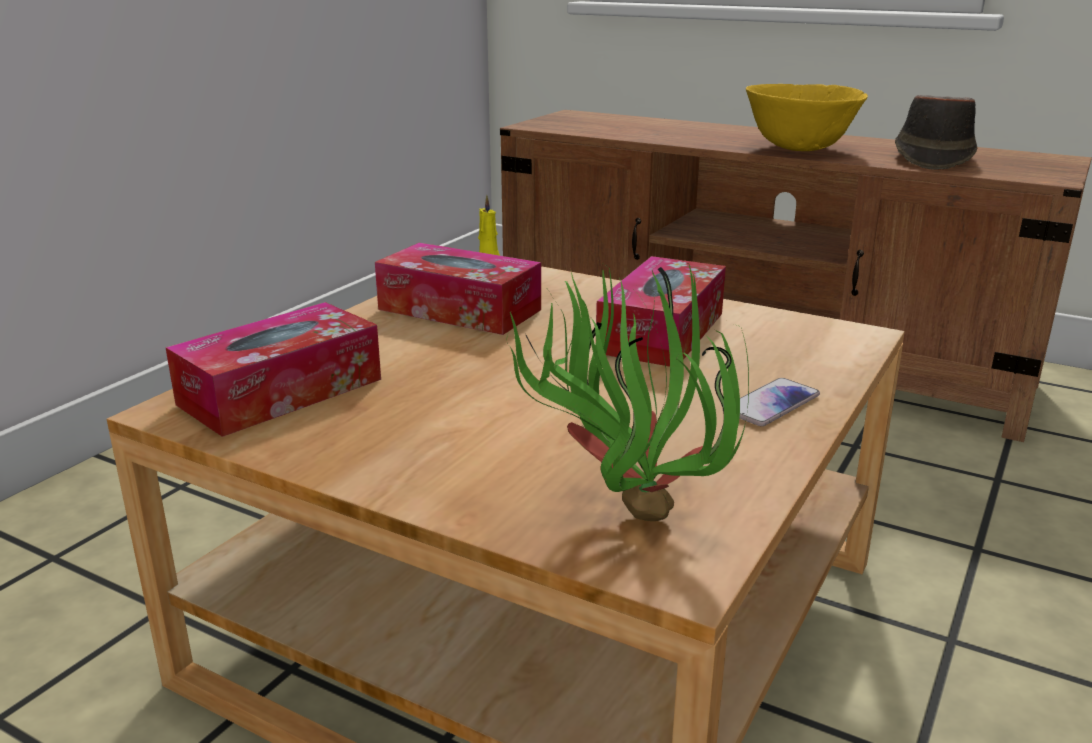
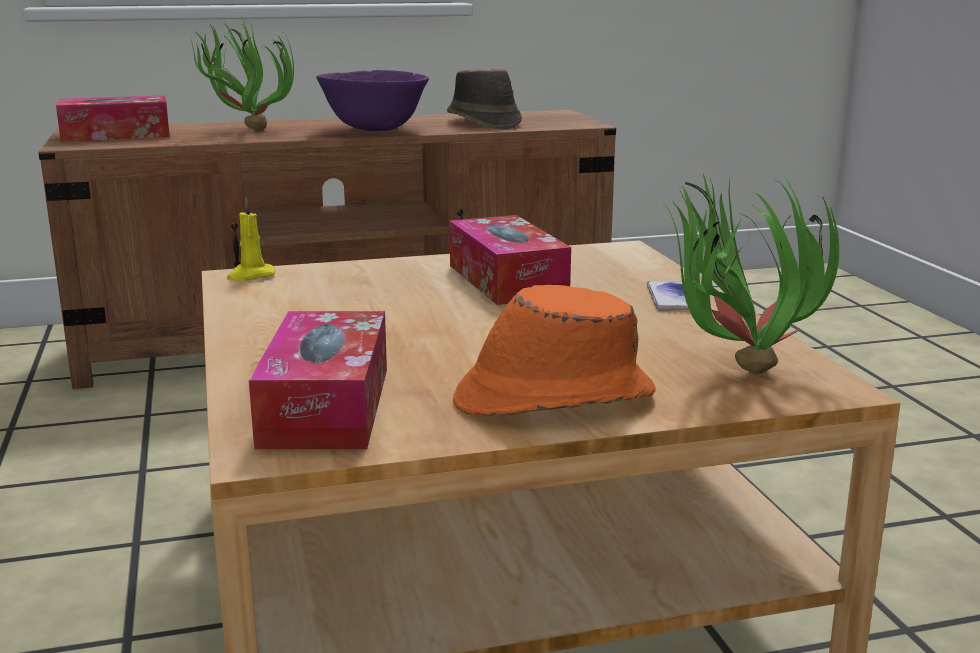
camera: 45 degrees left, 5 degrees down
tissue box [375,243,541,335] -> tissue box moved to [56,95,170,142]
yellow bowl [746,84,868,151] -> purple bowl [316,70,429,131]
none -> potted plant [190,15,294,130]
none -> orange hat [453,285,656,416]

